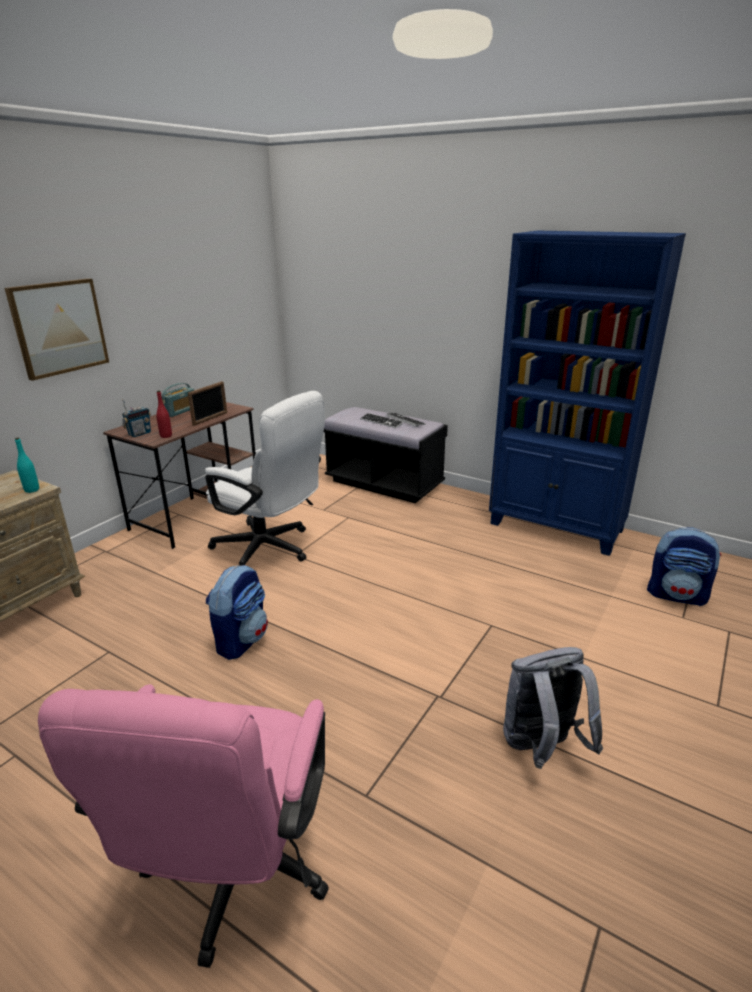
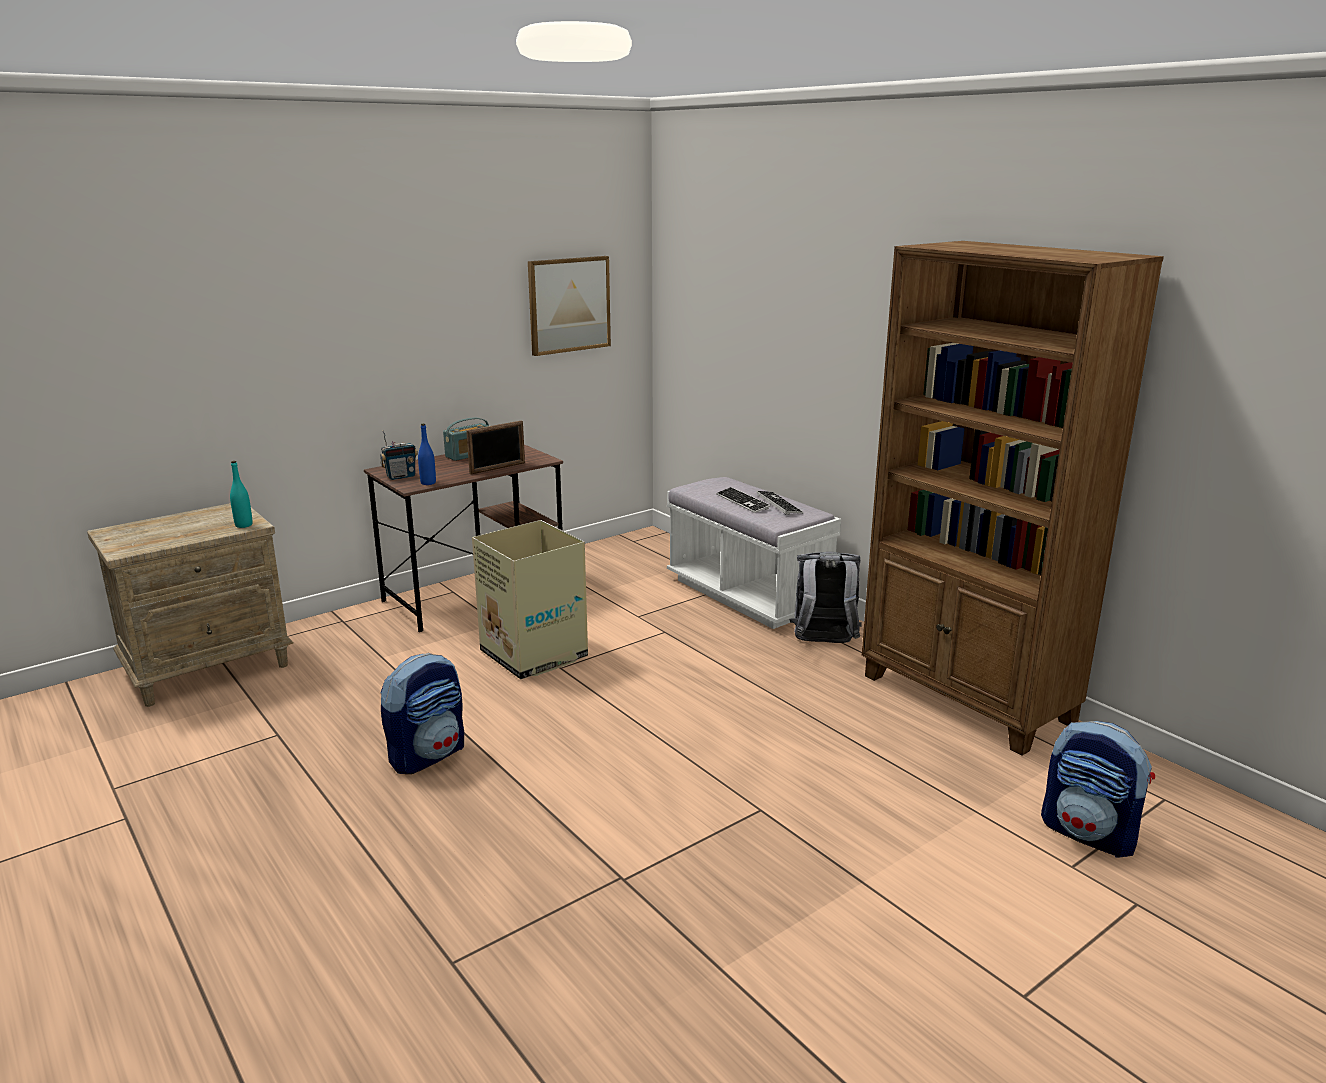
camera: 20 degrees right, 5 degrees down
picture [5,278,109,381] -> picture moved to [528,256,611,356]
pink office chair [38,684,329,968] -> none
red bottle [156,391,172,438] -> blue bottle [418,424,436,485]
white office chair [205,391,325,566] -> cardboard box [472,520,588,679]
black bench [324,407,448,503] -> white bench [667,477,841,629]
blue bookcase [489,231,686,556] -> brown bookcase [862,241,1164,756]
grey backpack [503,647,603,769] -> grey backpack moved to [789,552,862,643]

